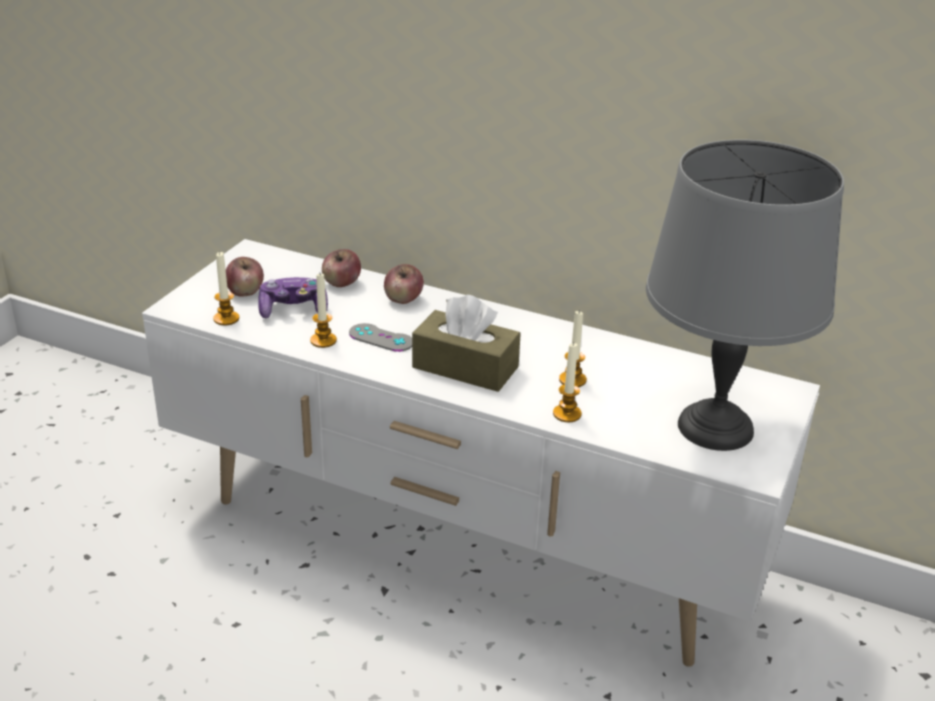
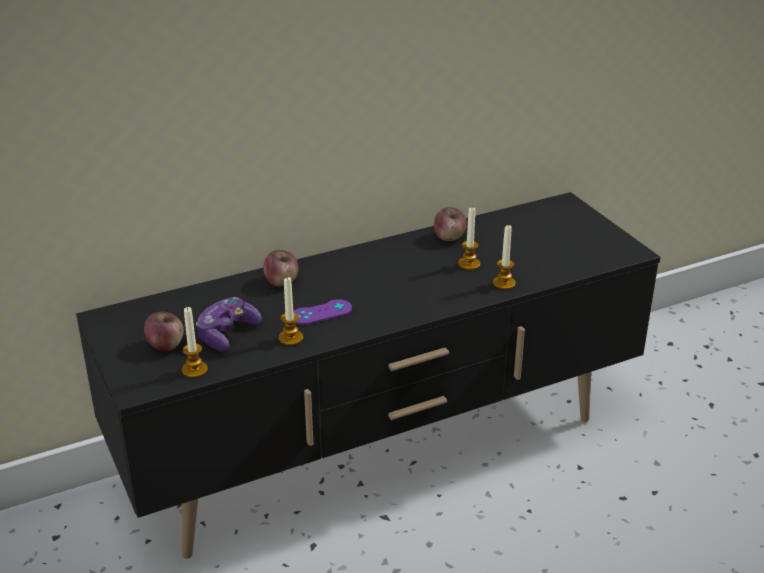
camera: 50 degrees left, 0 degrees up
white tv stand [142,239,820,667] -> black tv stand [76,192,661,559]
apple [322,249,361,287] -> apple moved to [434,207,467,241]
grey game controller [349,323,412,352] -> purple game controller [293,299,352,325]
brown tissue box [412,295,521,392] -> none
grey table lamp [646,140,844,451] -> none

